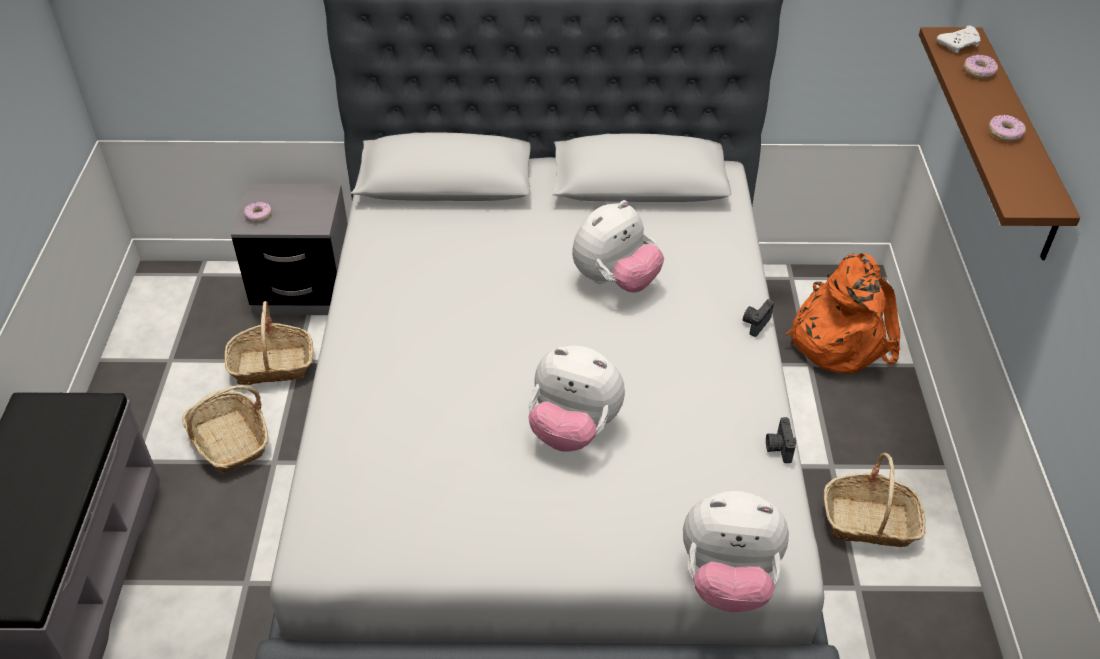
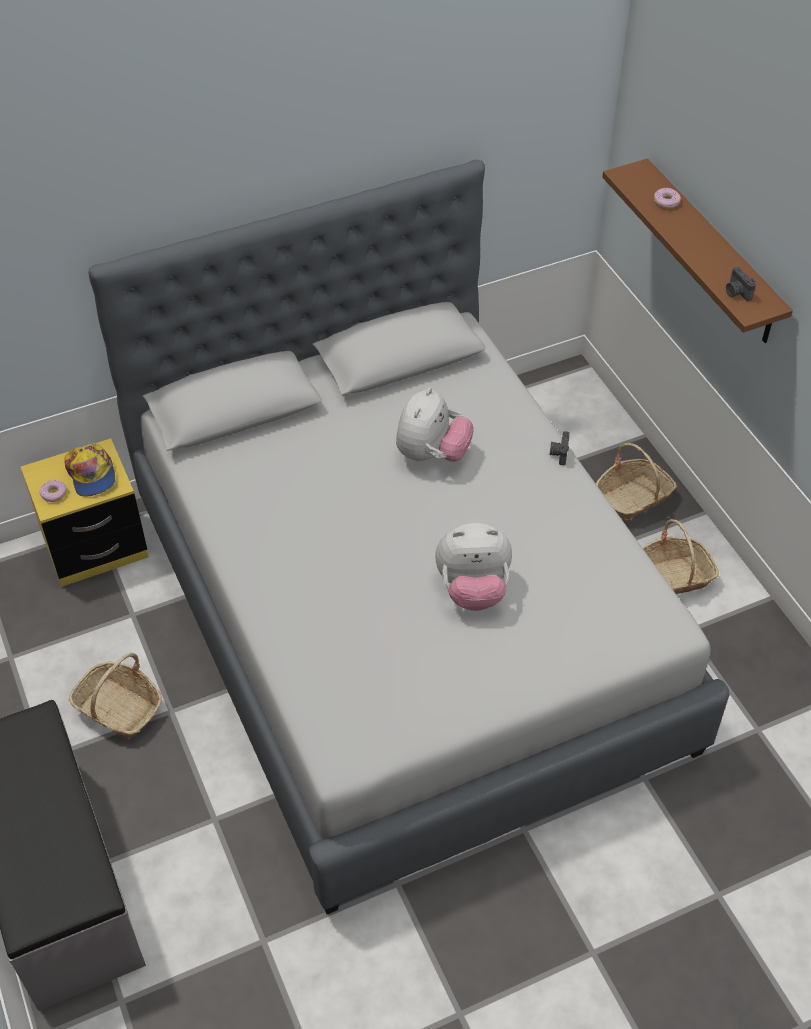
camera: 25 degrees left, 5 degrees up
basket [225,301,314,385] -> basket moved to [596,443,677,522]
grey nightstand [231,184,348,315] -> yellow nightstand [21,438,149,587]
plush toy [683,491,789,612] -> none
camera [766,417,796,463] -> camera moved to [726,267,756,301]
orange backpack [785,253,900,374] -> none
white game controller [936,26,981,53] -> none
donut [989,115,1026,141] -> none
none -> cap [65,444,115,497]

